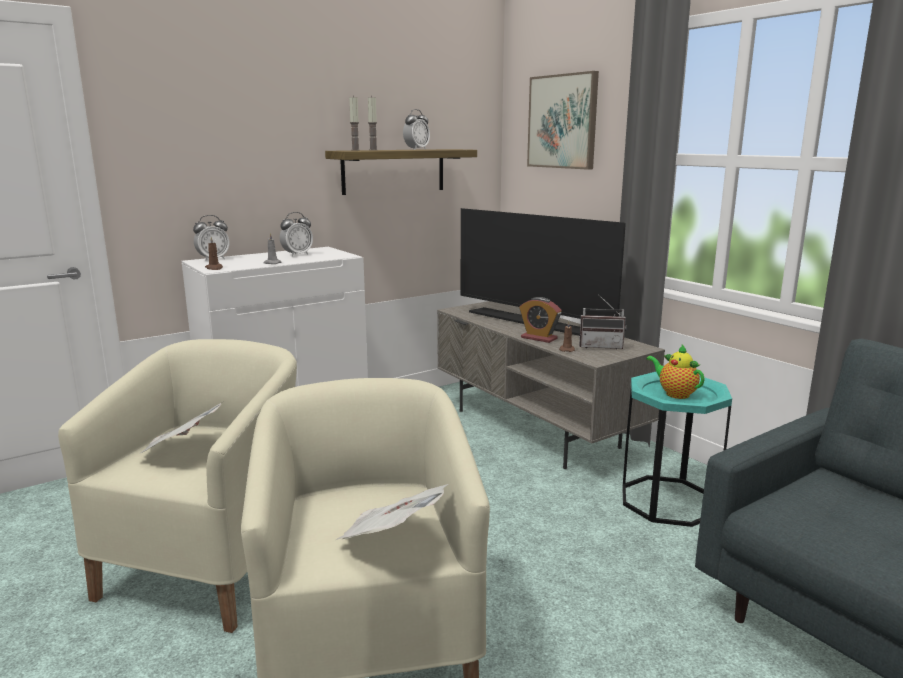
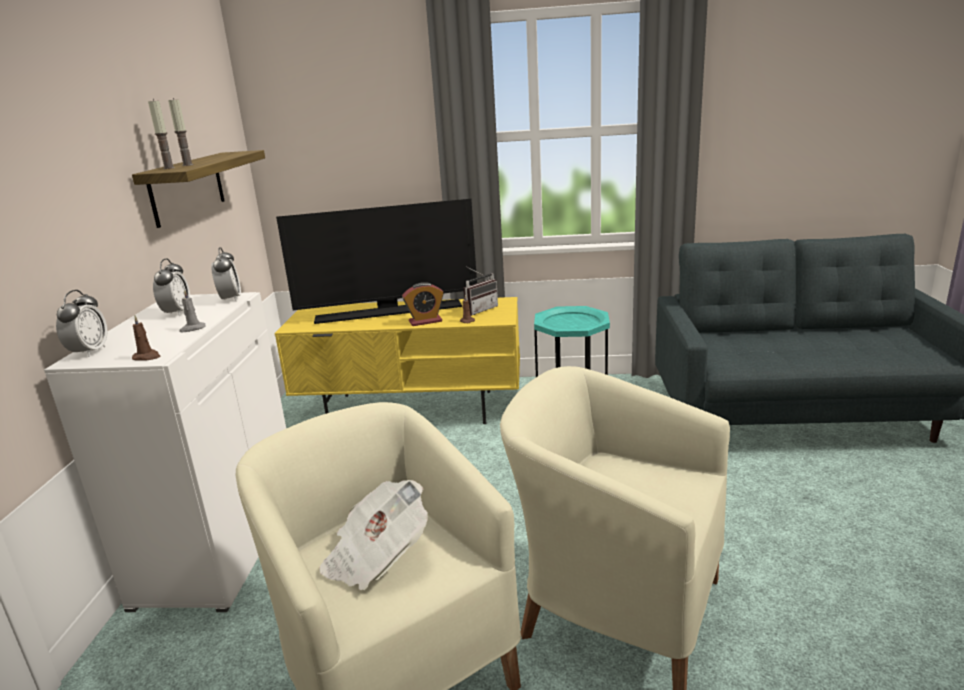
camera: 50 degrees left, 5 degrees up
newspaper [336,484,448,540] -> none
alarm clock [403,109,430,150] -> alarm clock moved to [211,247,241,302]
grey tv stand [437,301,665,469] -> yellow tv stand [274,297,520,424]
picture [527,71,599,170] -> none
teapot [646,345,705,399] -> none

